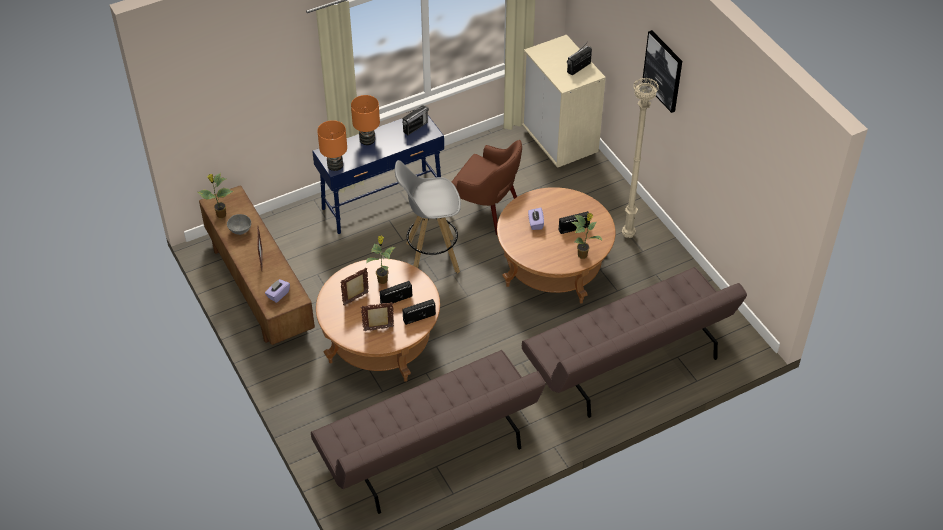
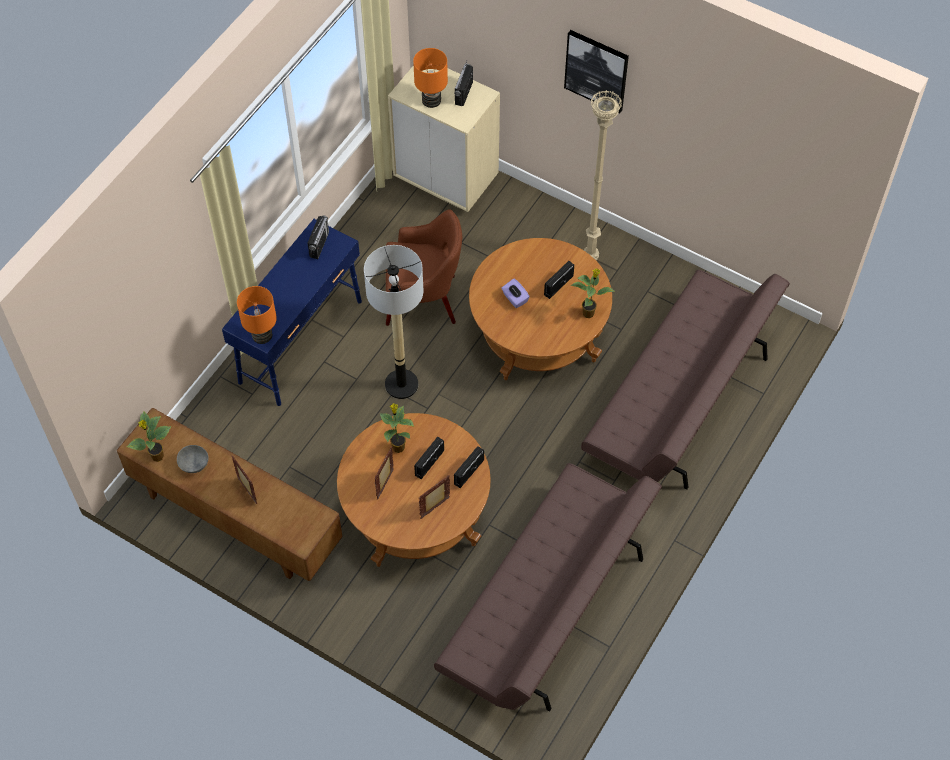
camera: 30 degrees left, 10 degrees up
purple tissue box [265,279,290,303] -> none
orange table lamp [351,95,380,145] -> orange table lamp moved to [413,48,448,108]
grey stool [395,160,461,273] -> floor lamp [364,245,424,399]

